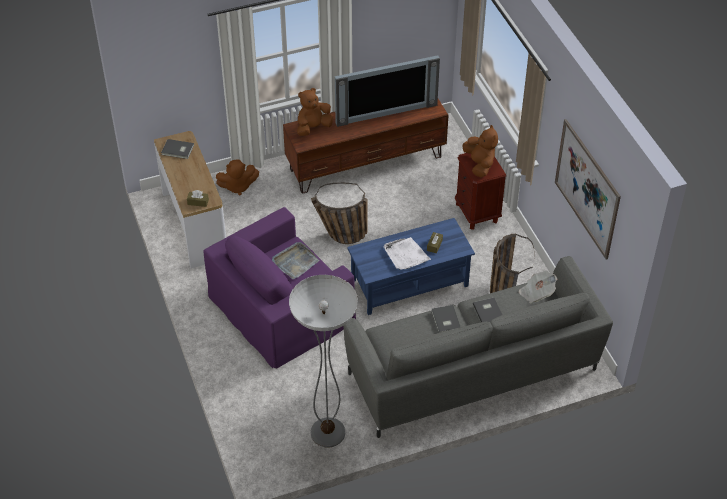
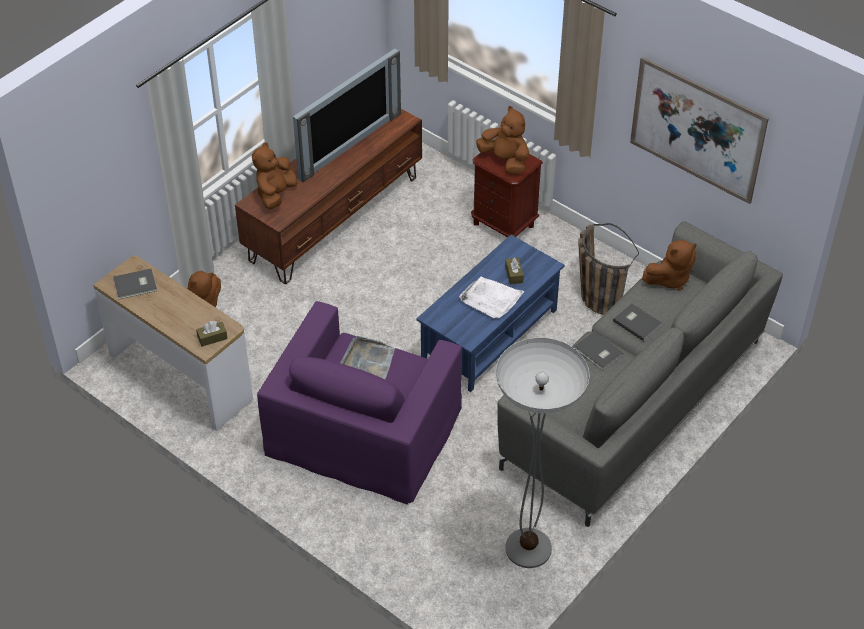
camera: 30 degrees left, 0 degrees up
basket [311,183,368,244] -> none
newspaper [519,271,557,304] -> brown plush toy [642,239,696,291]

